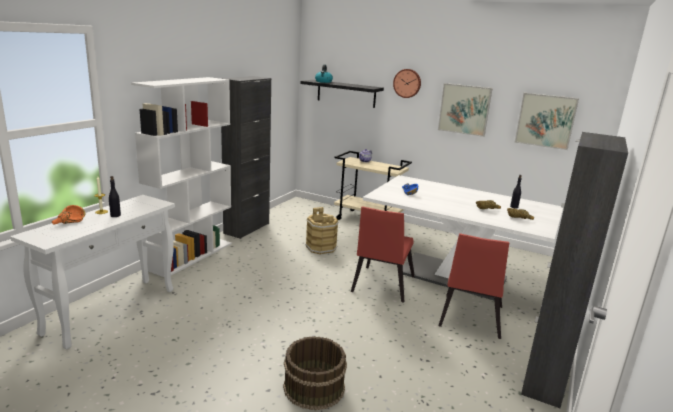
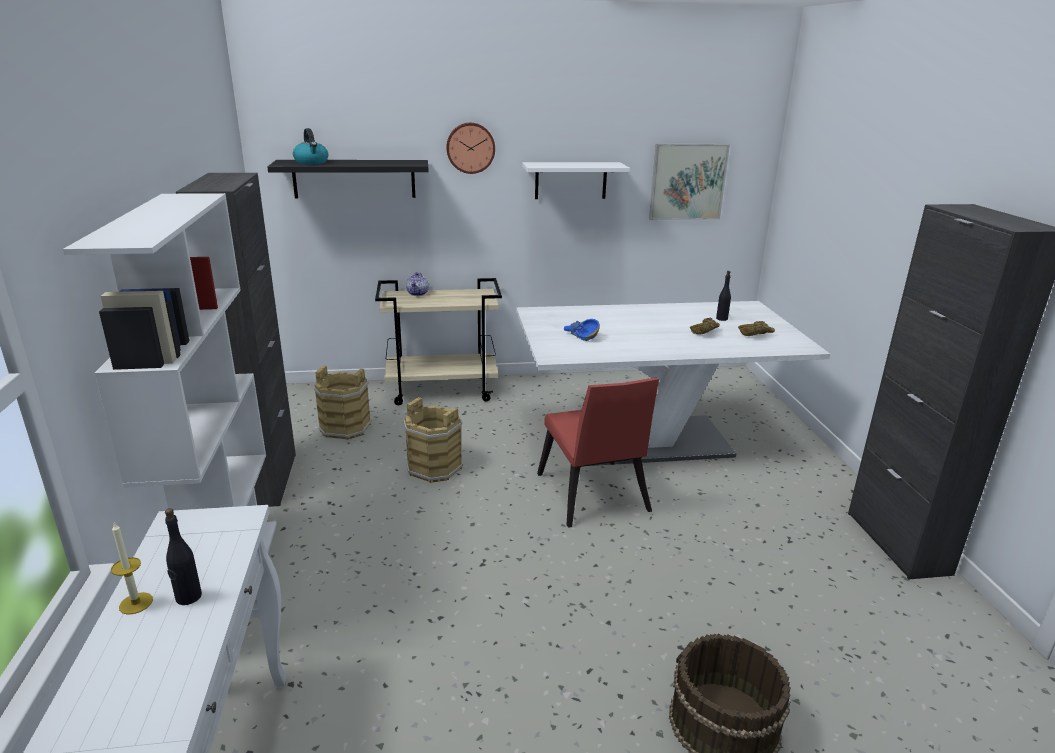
camera: 35 degrees left, 5 degrees up
orange bowl [52,205,85,225] -> none
picture [438,83,493,137] -> white shelf [522,162,630,199]
red chair [439,233,509,339] -> none
none -> brown bucket [314,365,372,440]

